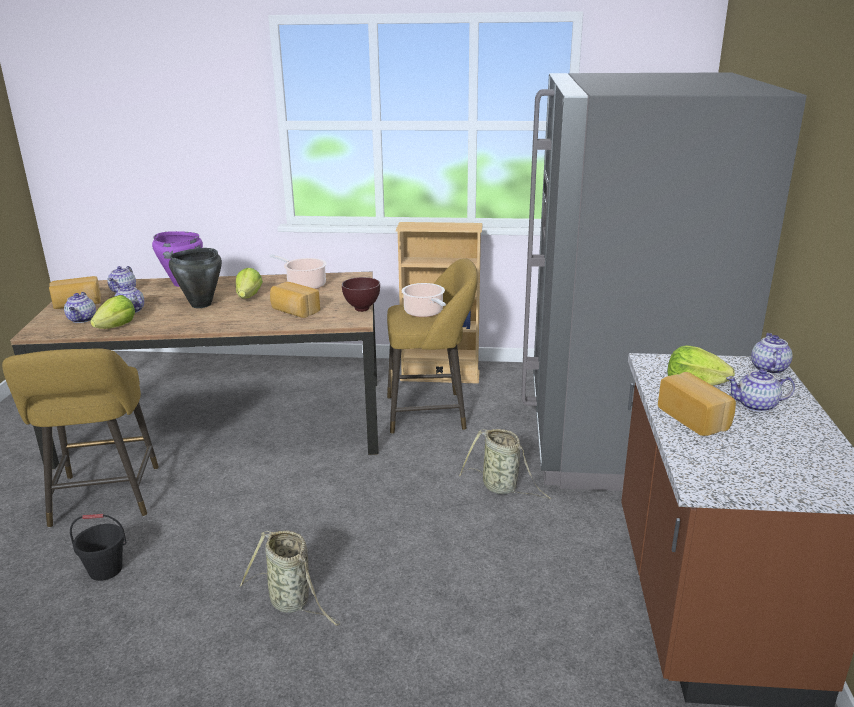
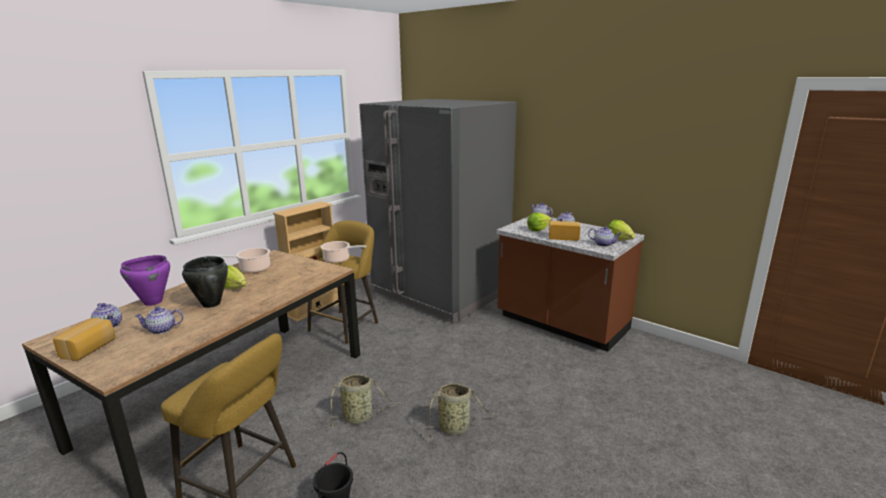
camera: 55 degrees left, 5 degrees down
teapot [64,292,96,323] -> teapot moved to [588,226,622,246]
lettuce [90,295,135,329] -> lettuce moved to [607,220,635,241]
bread [270,282,320,318] -> none
brown bowl [342,277,380,312] -> none
basket [459,429,552,499] -> basket moved to [327,374,401,428]

